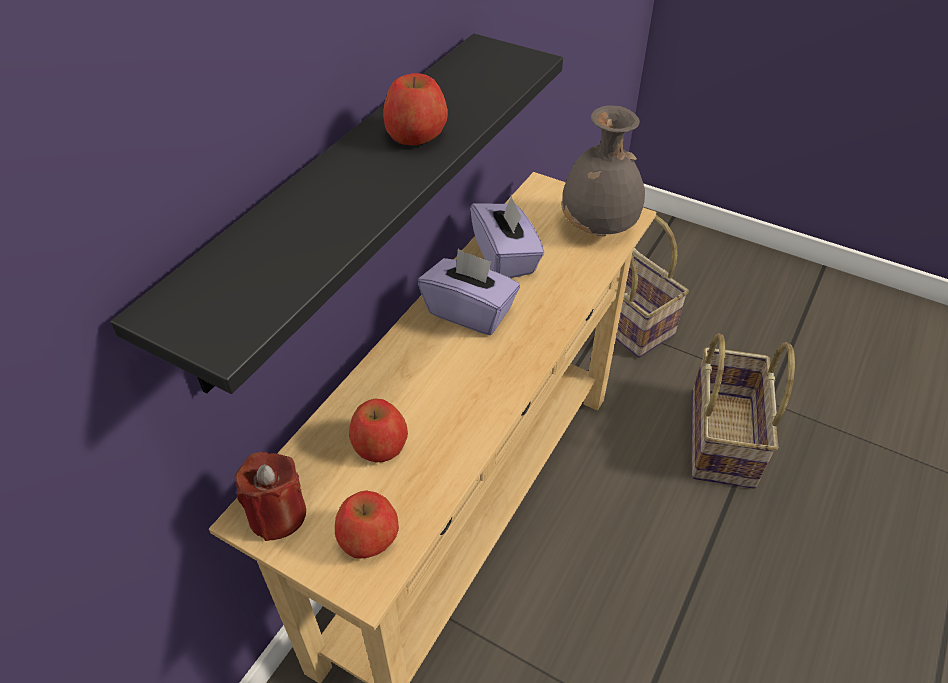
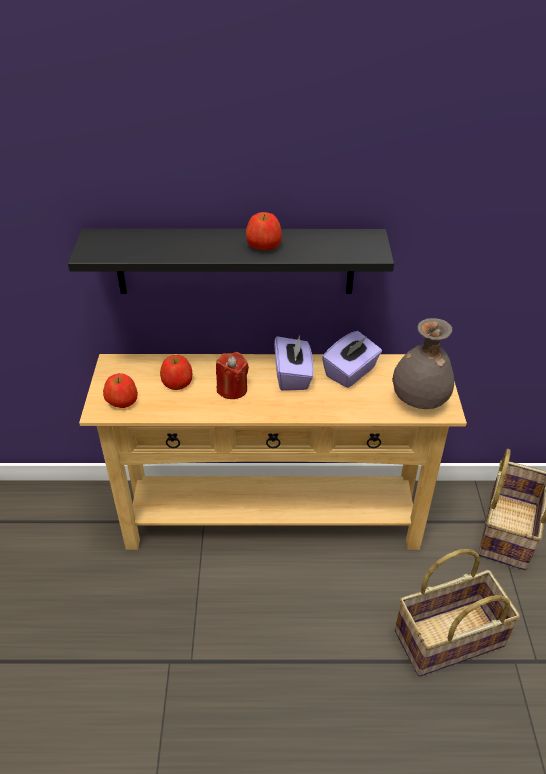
camera: 60 degrees right, 5 degrees down
red candle [235,452,306,541] -> red candle moved to [216,352,249,399]

